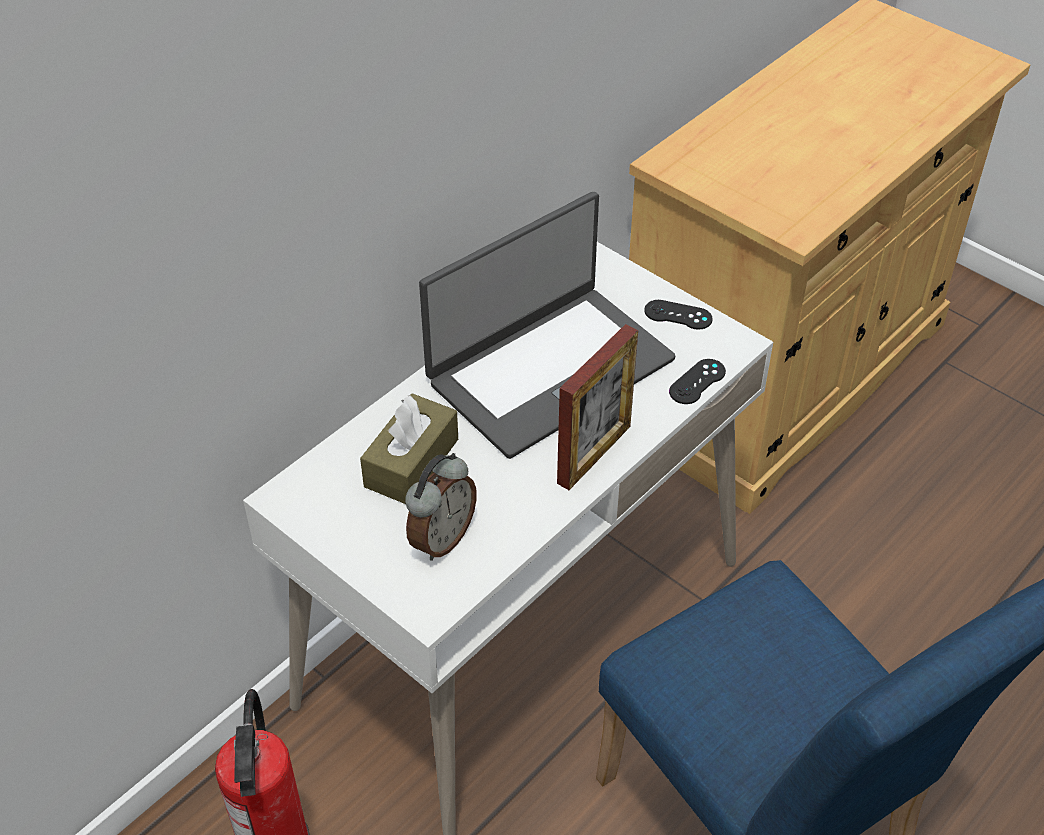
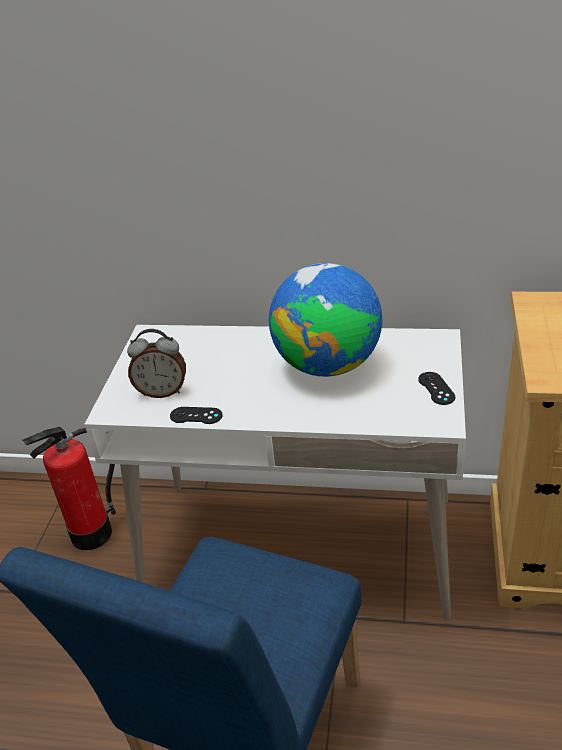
camera: 60 degrees right, 10 degrees down
brown tissue box [360,393,458,504] -> none
laptop [419,192,675,459] -> globe [269,263,382,377]
picture frame [557,324,638,490] -> none
black game controller [669,359,726,404] -> black game controller moved to [170,407,223,424]

